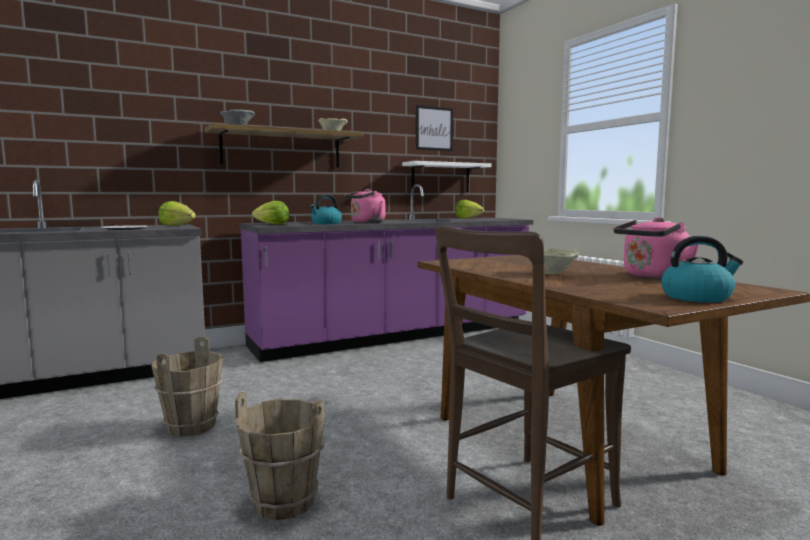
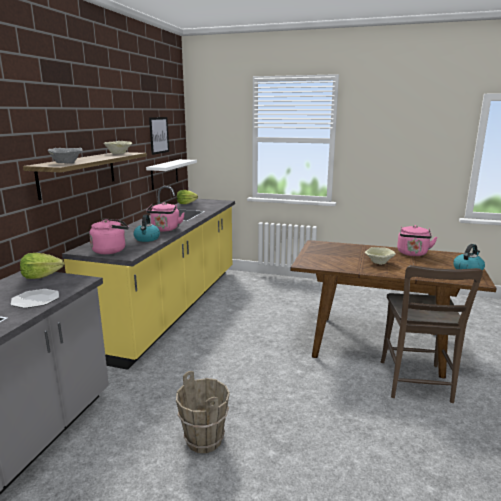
camera: 45 degrees left, 10 degrees up
brown bucket [235,392,325,520] -> none
purple counter [239,184,533,362] -> yellow counter [62,186,235,370]
lettuce [252,201,289,224] -> pink kettle [89,218,129,254]

